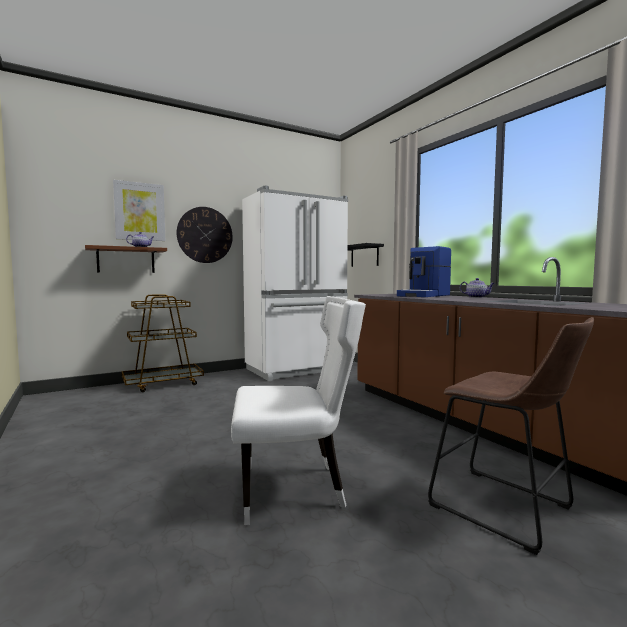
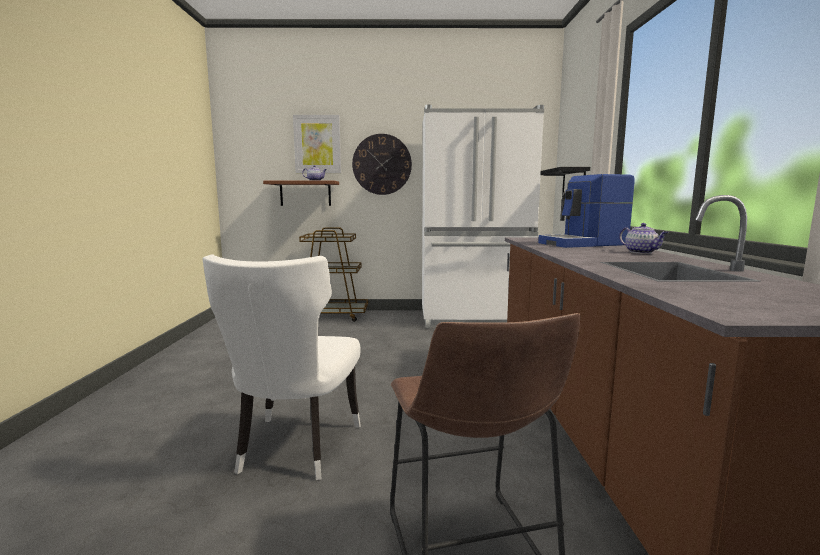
camera: 30 degrees right, 5 degrees up
white chair [231,296,366,525] -> white chair turned 75 degrees clockwise [203,254,361,480]

